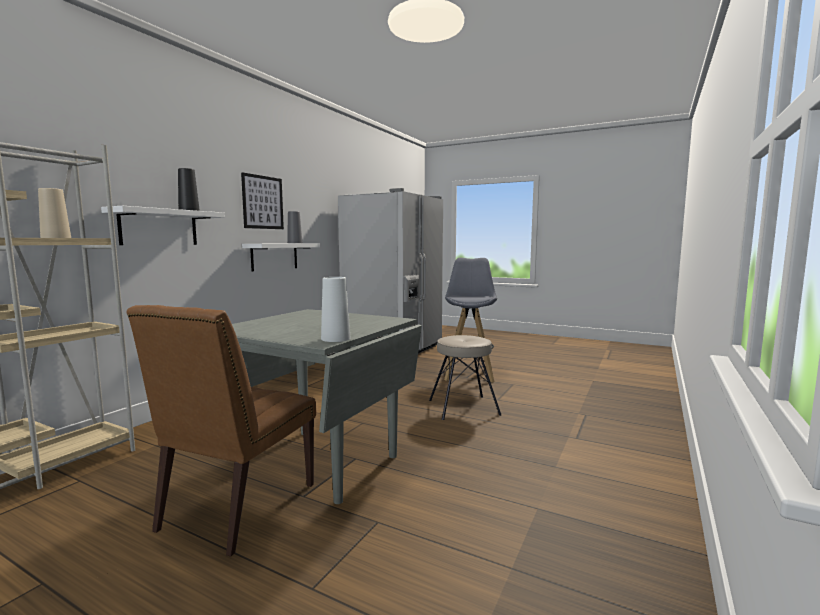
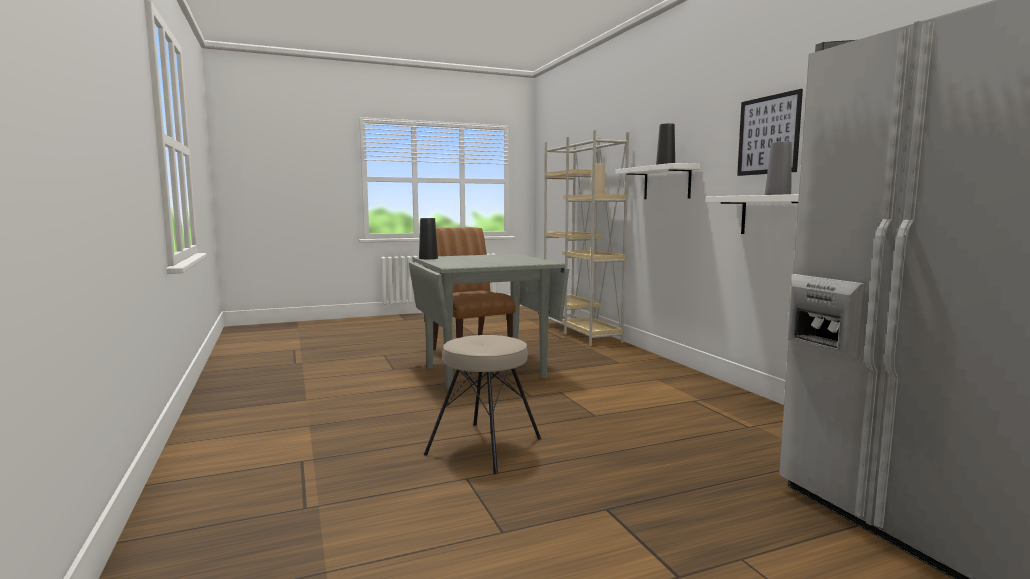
camera: 130 degrees right, 0 degrees up
white vase [321,277,350,342] -> black vase [419,218,438,259]
grey stool [444,258,498,383] -> none

